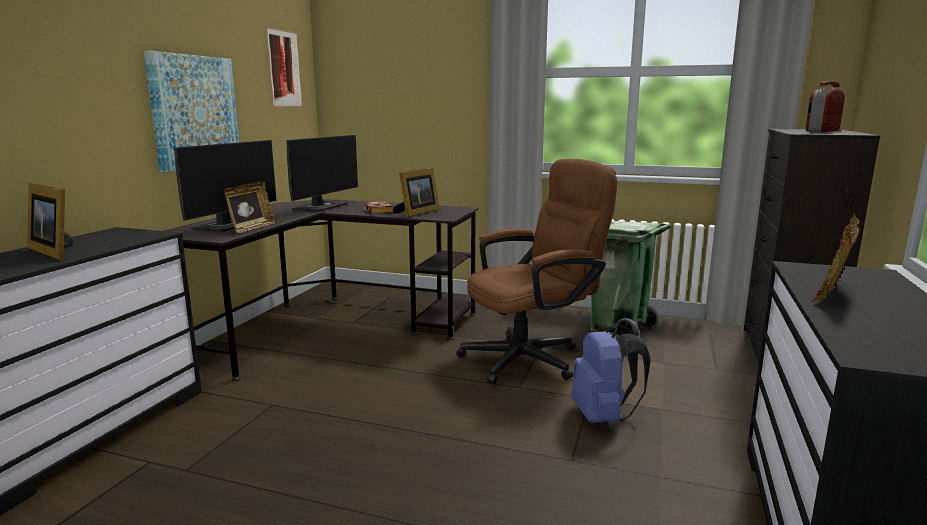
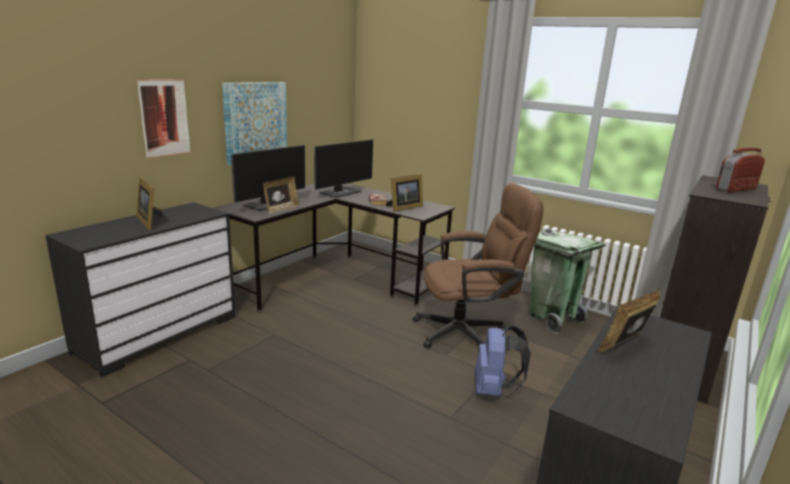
camera: 15 degrees right, 5 degrees up
picture [266,27,302,107] -> picture moved to [137,79,191,159]

